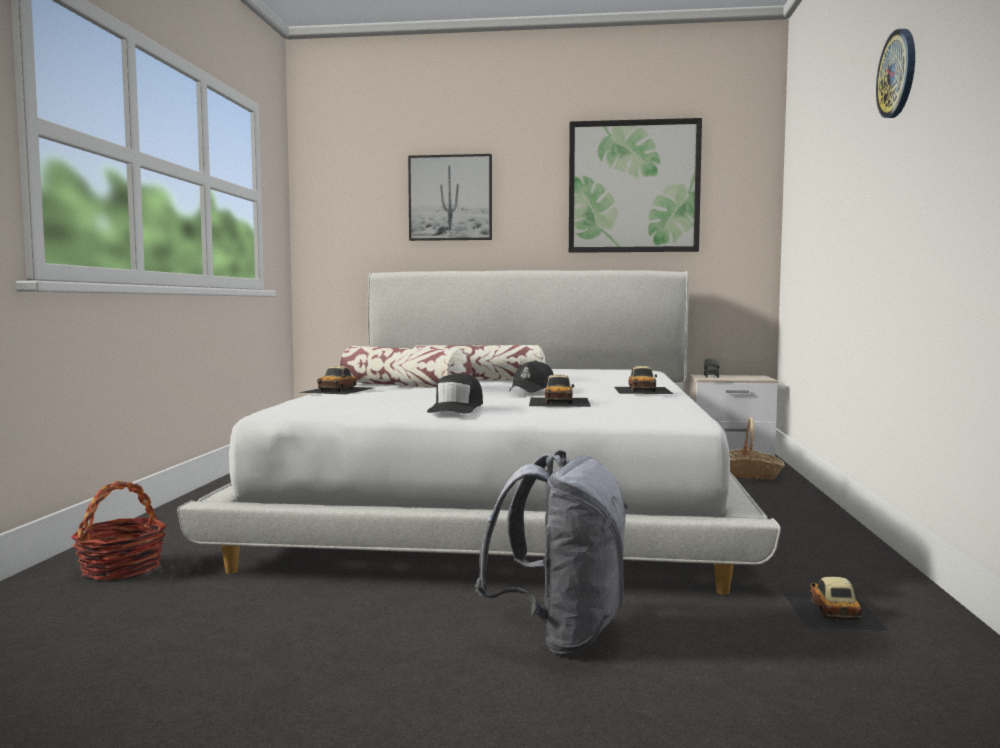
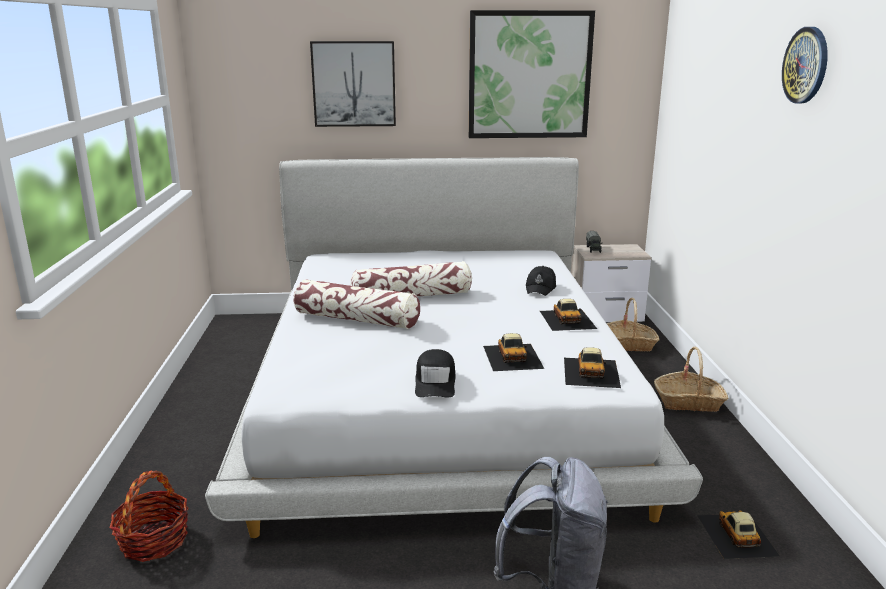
camera: 10 degrees left, 15 degrees up
toy car [299,366,373,394] -> toy car moved to [564,347,621,388]
black cap [510,360,554,393] -> black cap moved to [526,266,556,296]
none -> basket [654,347,729,412]

